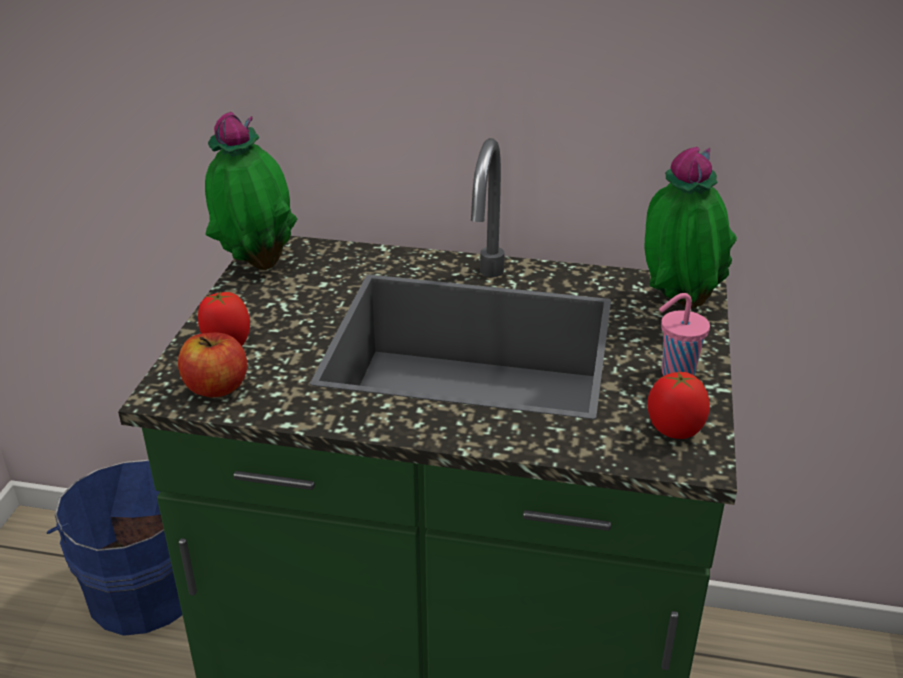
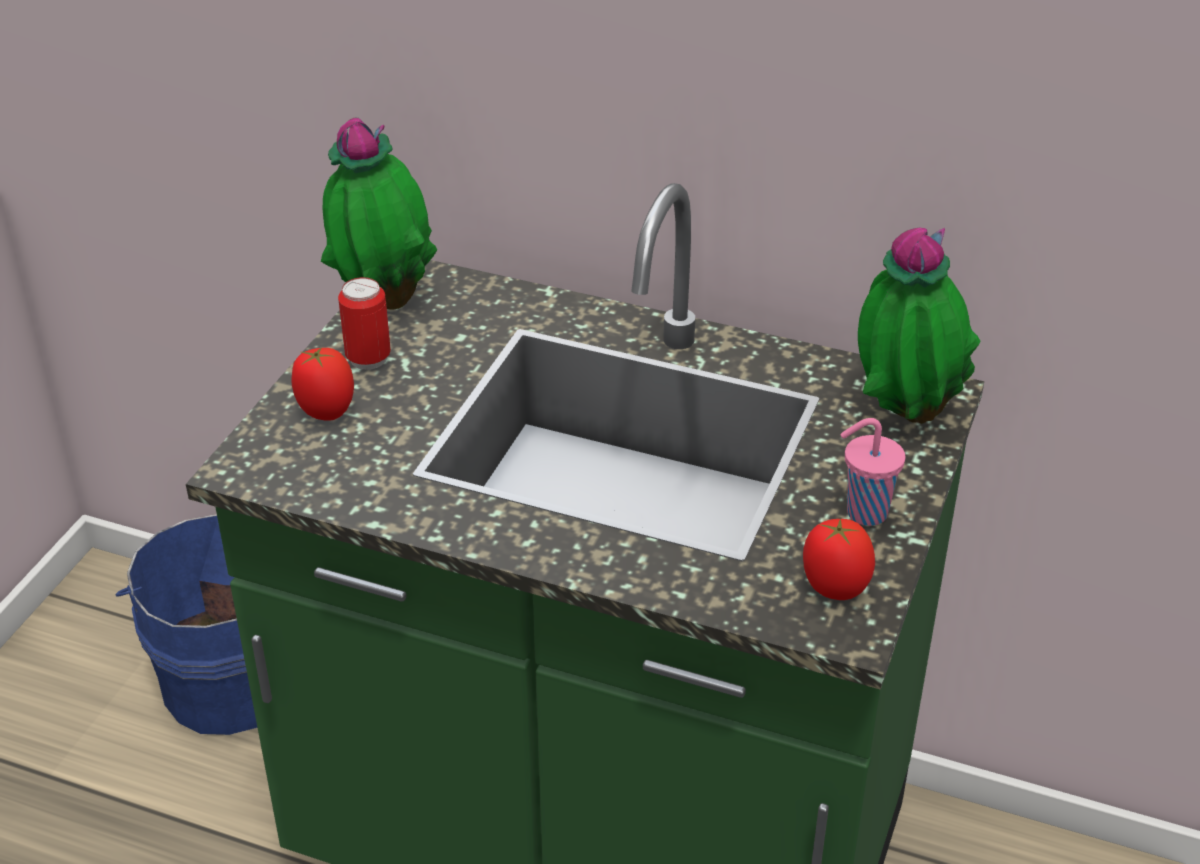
camera: 10 degrees right, 5 degrees up
apple [178,333,247,397] -> none
none -> can [338,277,391,370]

